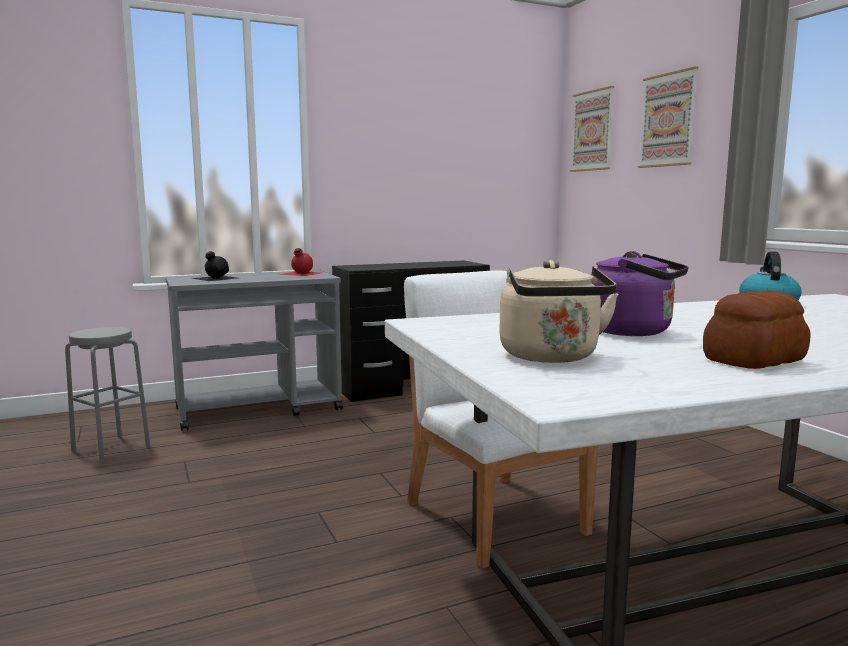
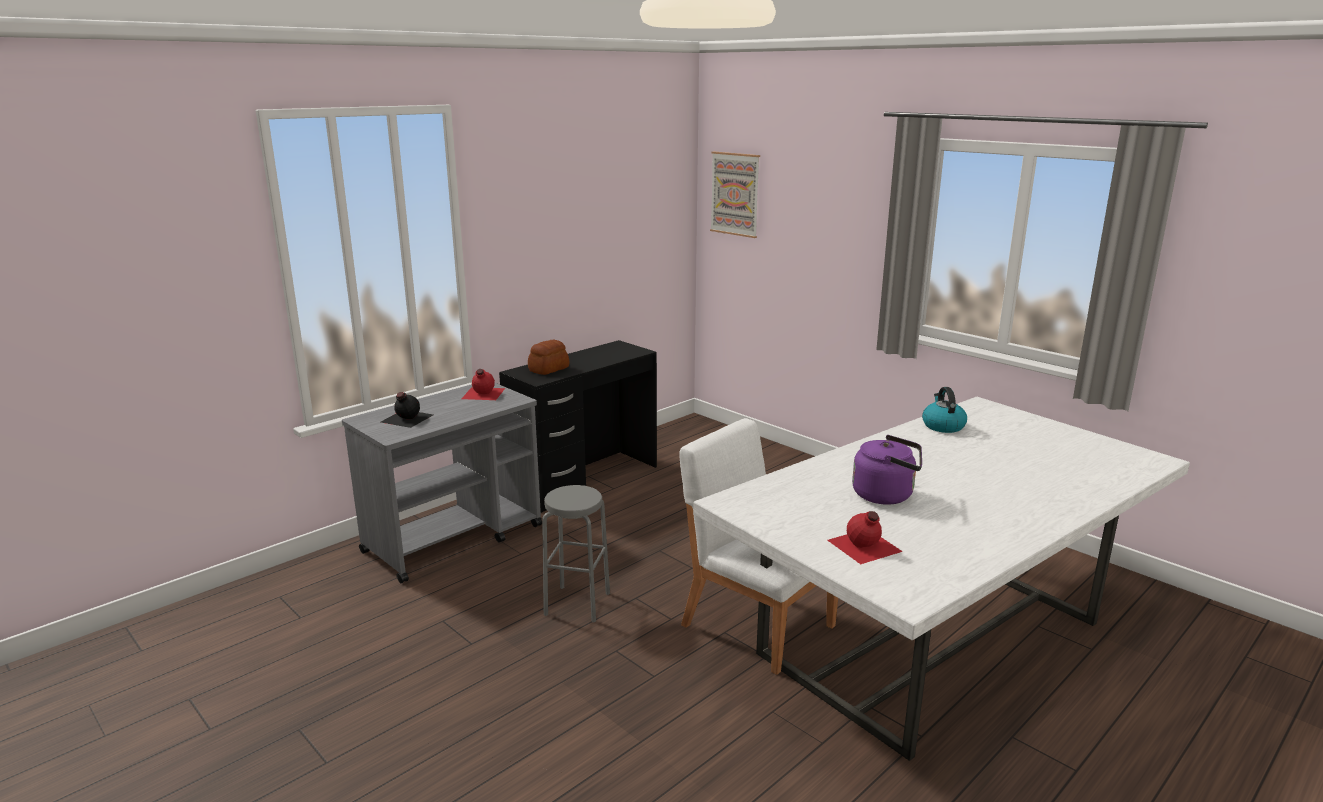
camera: 20 degrees left, 10 degrees up
grey stool [65,327,150,462] -> grey stool moved to [542,485,610,623]
beige kettle [499,260,619,363] -> red bottle [828,511,903,564]
picture [638,66,698,168] -> none
bread [703,291,810,369] -> bread moved to [528,340,570,375]

